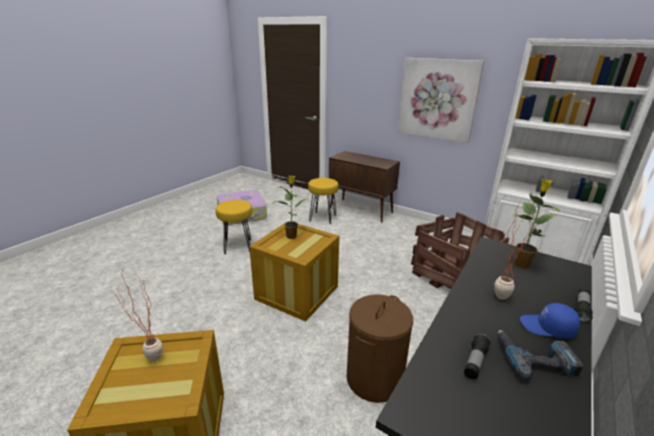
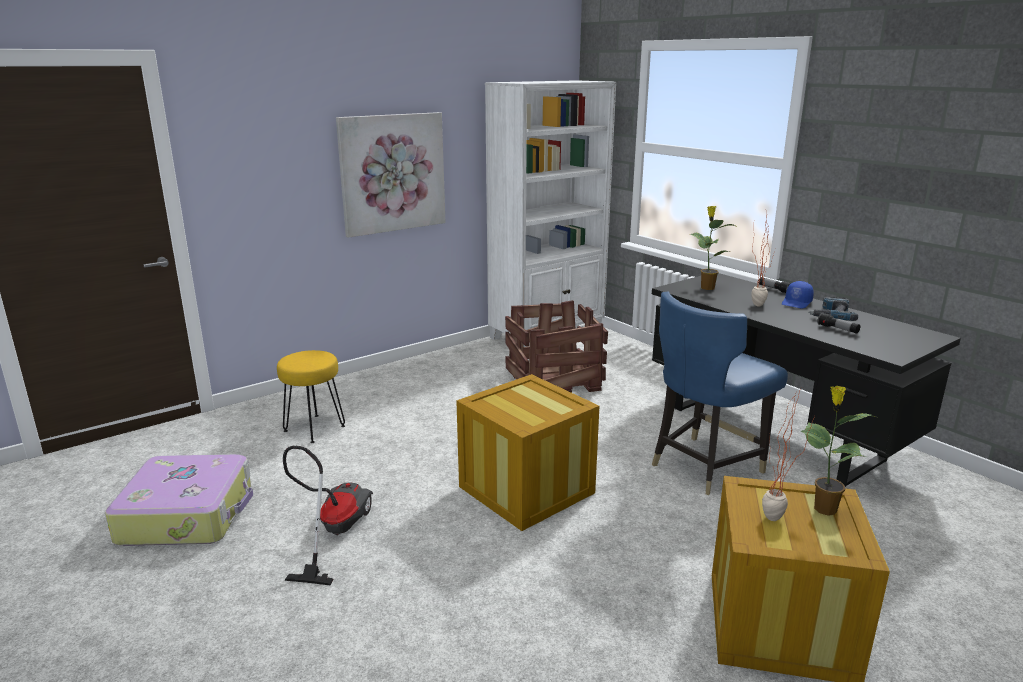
camera: 70 degrees left, 5 degrees down
yellow stool [215,200,252,254] -> vacuum cleaner [283,446,373,586]
potted plant [273,175,309,239] -> potted plant moved to [800,386,875,516]
brown cabinet [329,151,400,223] -> none
brown laundry basket [347,294,413,403] -> blue chair [652,292,788,495]

